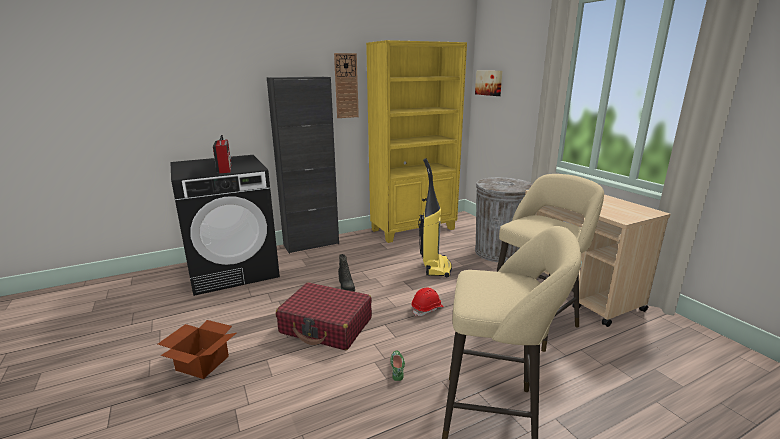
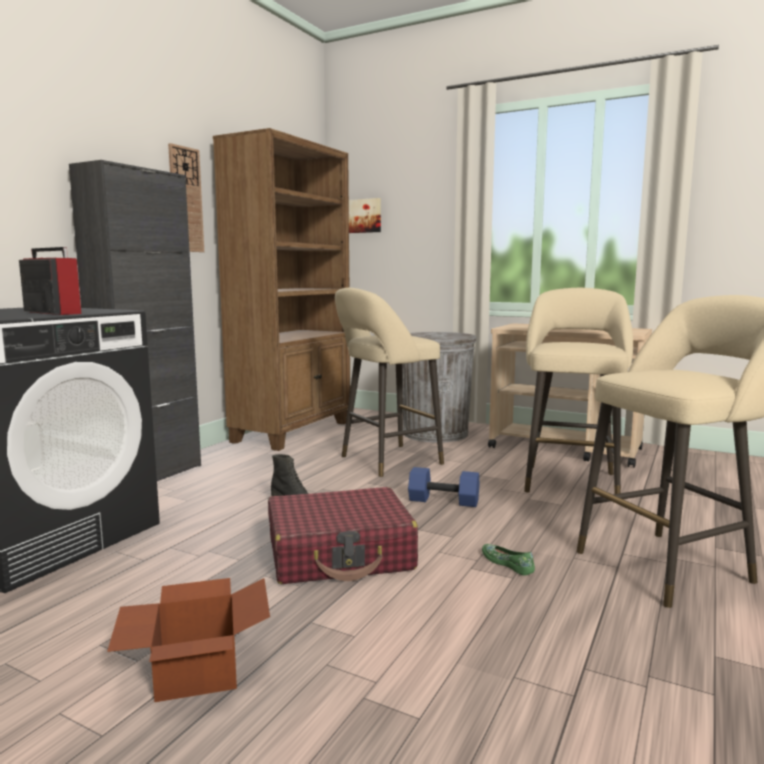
camera: 35 degrees left, 10 degrees down
yellow bookcase [366,40,467,243] -> brown bookcase [213,128,350,451]
red hard hat [411,288,444,316] -> blue dumbbell [408,467,479,507]
vacuum cleaner [418,158,452,277] -> beige stool [335,288,444,477]

